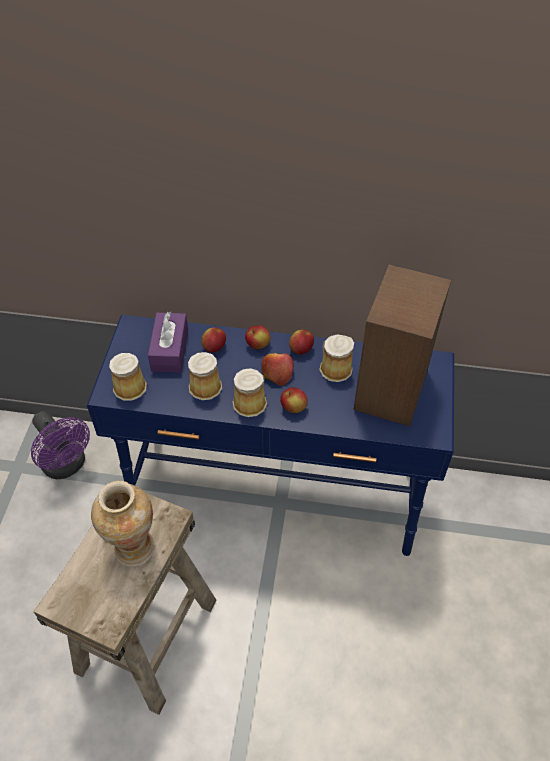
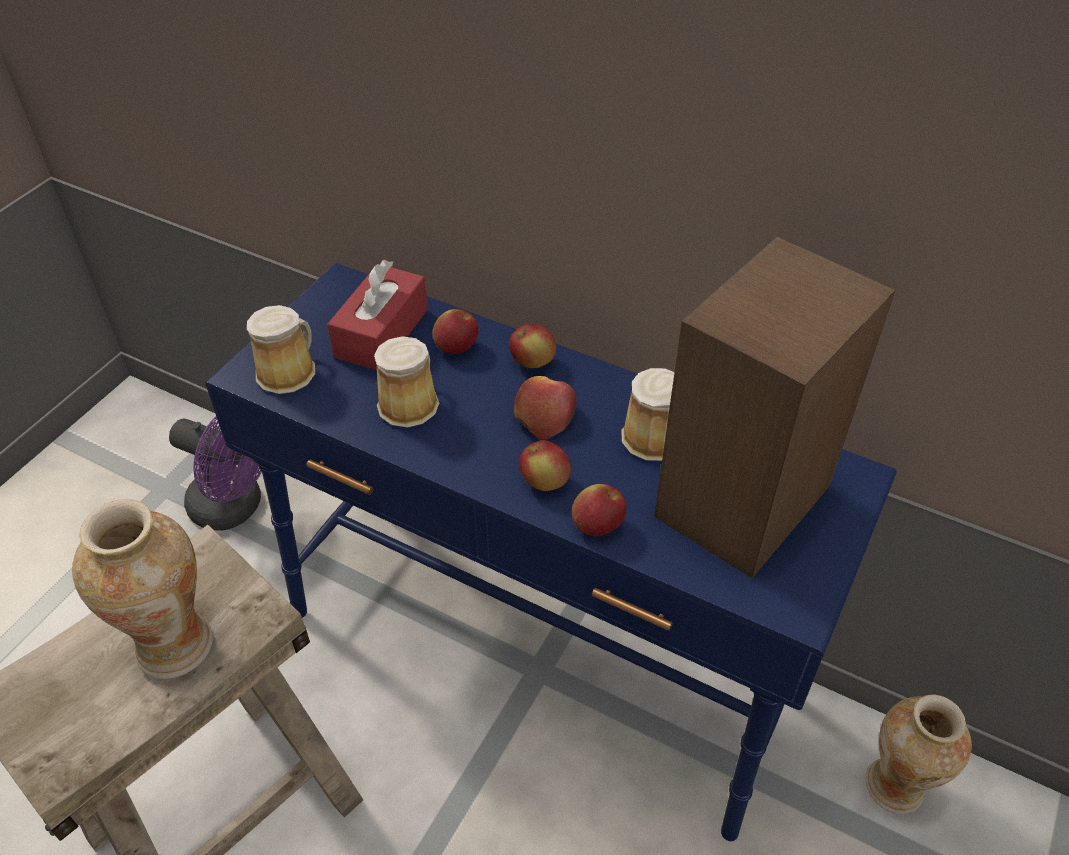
camera: 20 degrees right, 5 degrees down
purple fan [31,411,90,479] -> purple fan turned 45 degrees counterclockwise [169,416,262,531]
purple tissue box [148,312,188,372] -> red tissue box [327,259,428,370]
mug [233,368,267,417] -> none
apple [289,329,314,354] -> apple moved to [572,484,626,536]
none -> vase [865,694,972,814]

